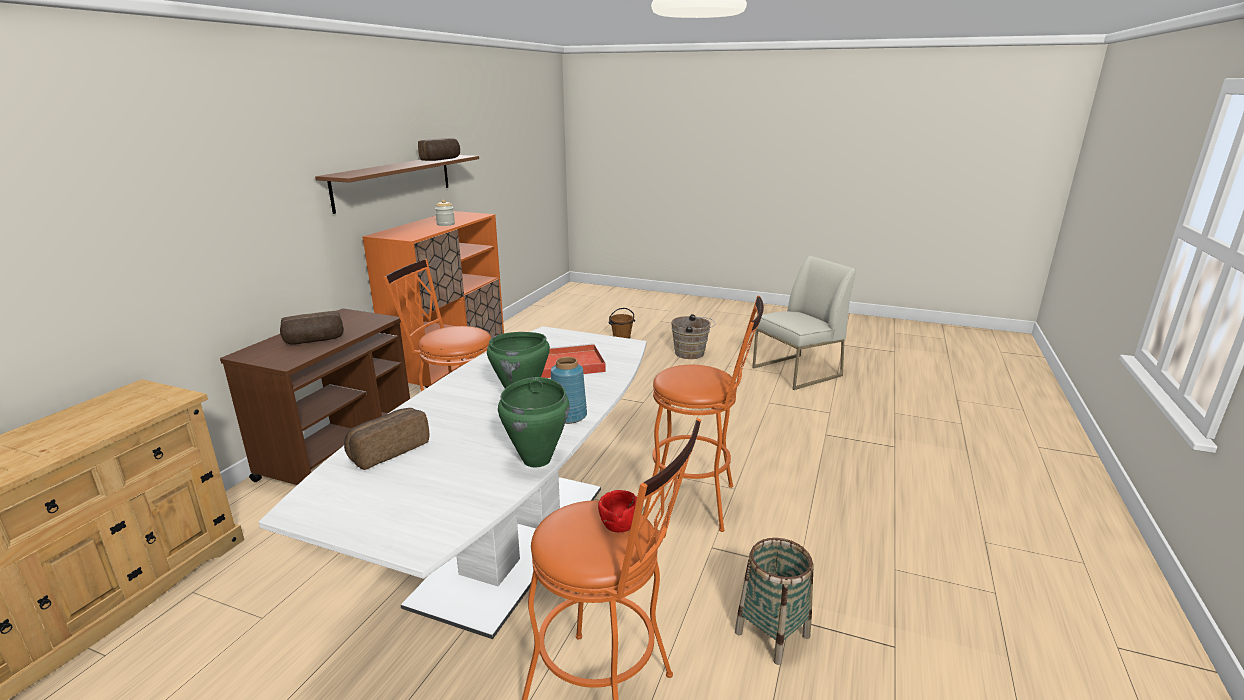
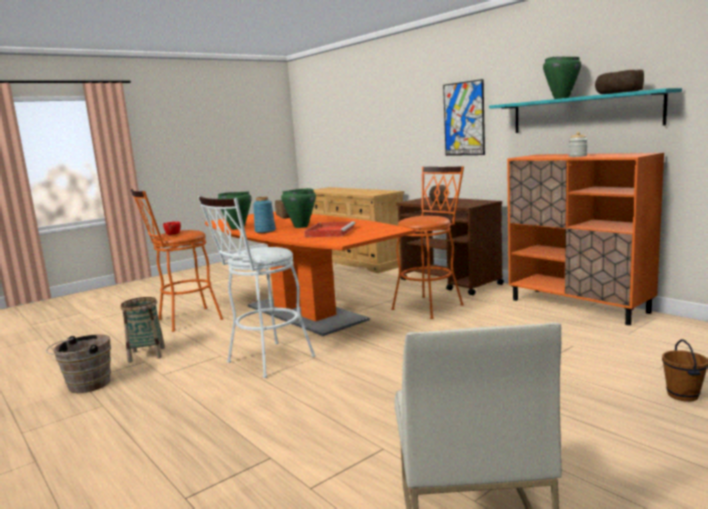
camera: 120 degrees right, 10 degrees down
white dining table [259,326,646,639] -> orange dining table [205,212,415,336]
brown shelf [315,155,479,214] -> turquoise shelf [489,88,682,133]
orange stool [643,296,764,532] -> white stool [198,196,316,378]
brown bucket [671,314,715,359] -> brown bucket moved to [46,334,111,393]
none -> picture [443,79,485,156]
none -> green cooking pot [543,57,581,99]

